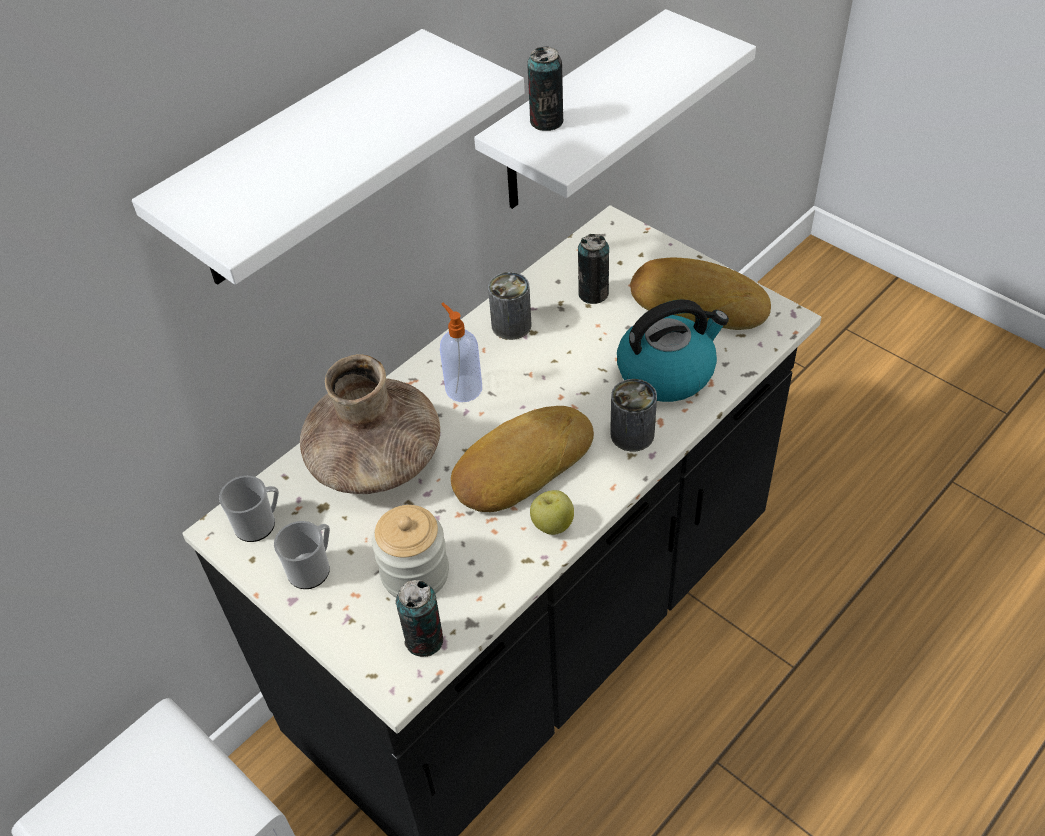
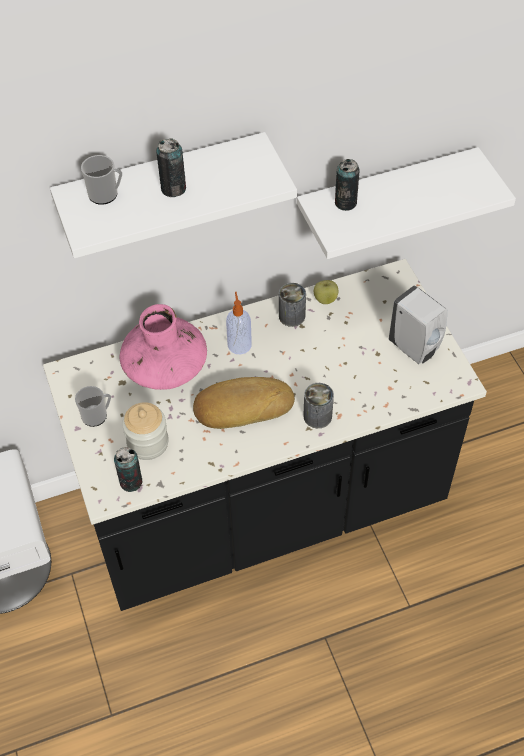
camera: 25 degrees right, 5 degrees up
mug [219,476,279,542] -> mug moved to [81,155,122,205]
brown vase [300,354,440,494] -> pink vase [120,304,207,390]
apple [530,490,574,535] -> apple moved to [314,280,338,304]
can [578,234,610,304] -> can moved to [156,138,186,197]
kettle [617,299,729,402] -> none
bread [630,258,771,330] -> white soap dispenser [389,285,447,364]

